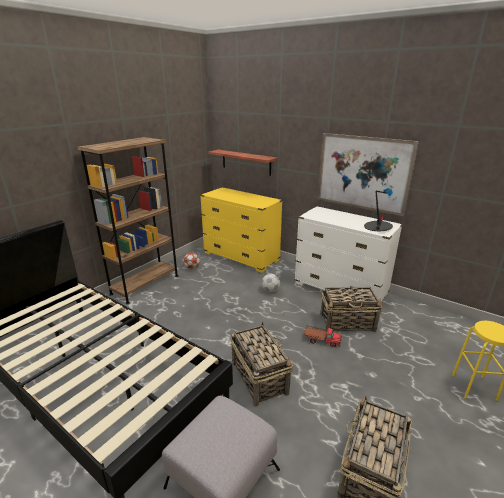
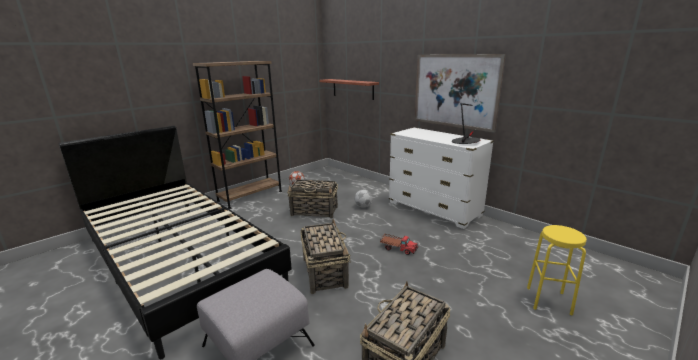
camera: 10 degrees right, 5 degrees down
yellow dresser [200,187,283,273] -> none
basket [320,287,382,332] -> basket moved to [287,180,338,218]

